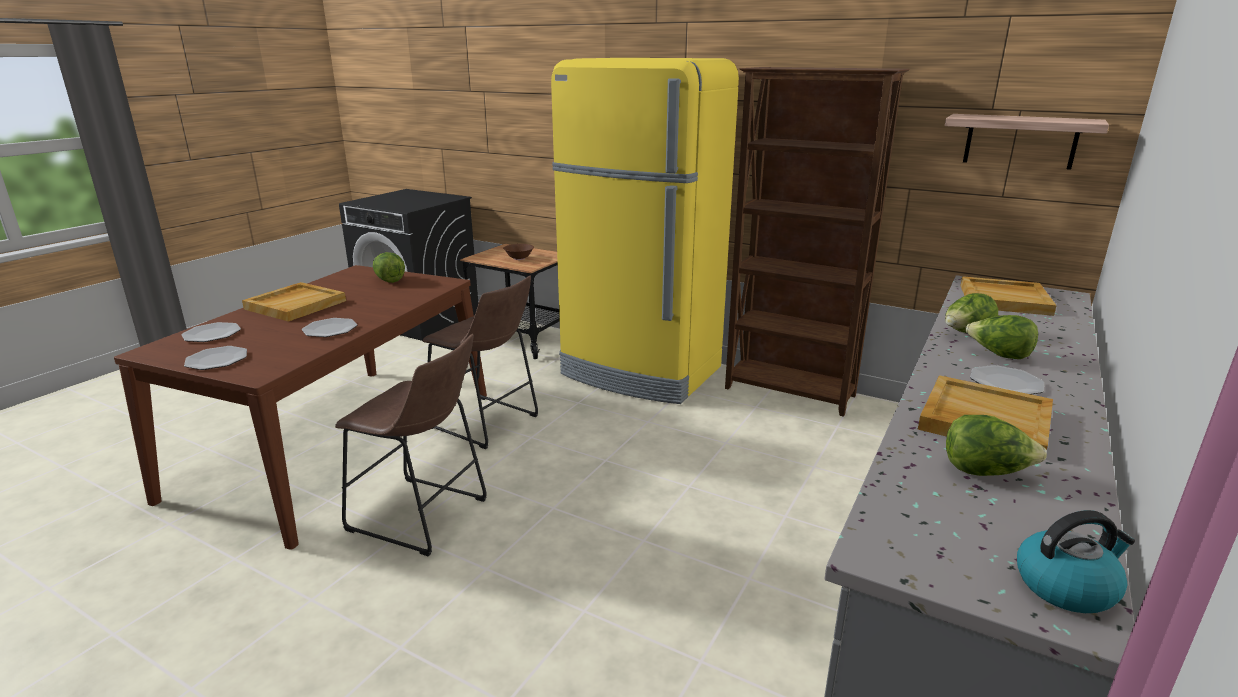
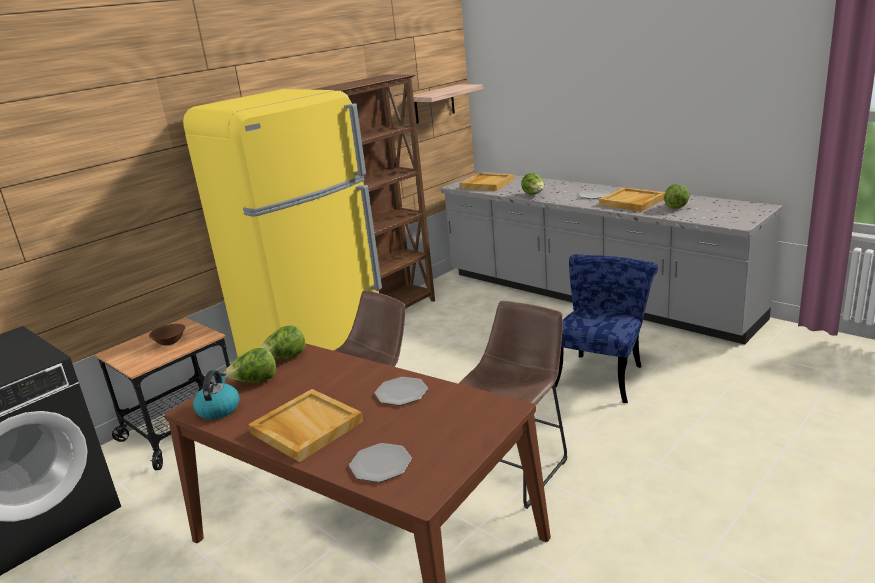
camera: 75 degrees left, 0 degrees up
plate [184,346,247,370] -> none
lettuce [966,315,1038,359] -> lettuce moved to [260,325,305,359]
kettle [1017,510,1135,613] -> kettle moved to [193,370,239,420]
none -> blue chair [552,255,658,403]

